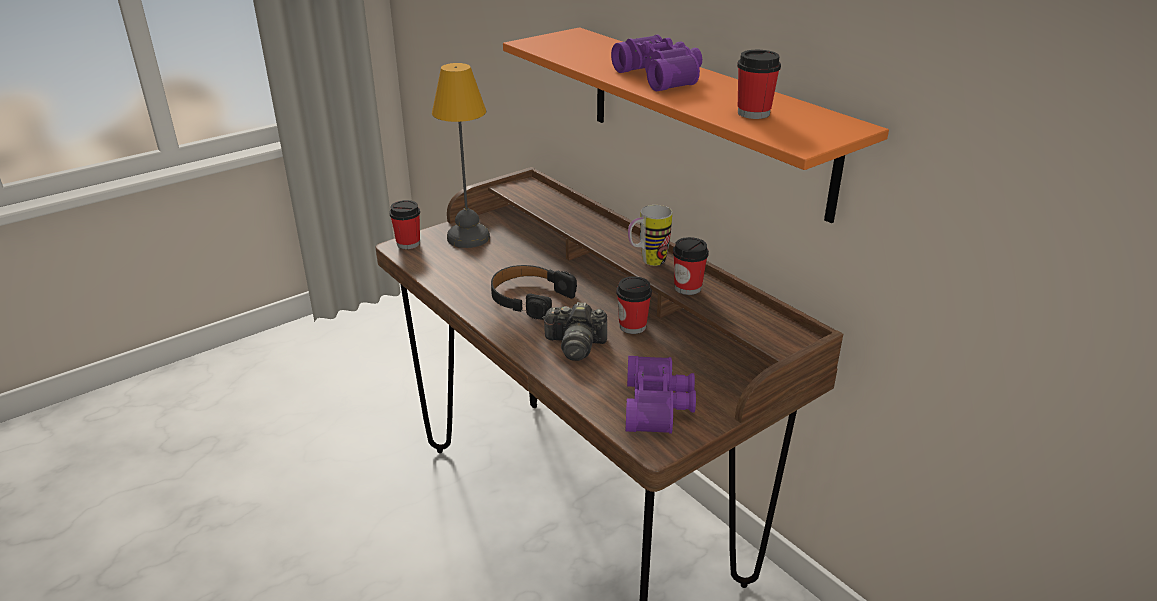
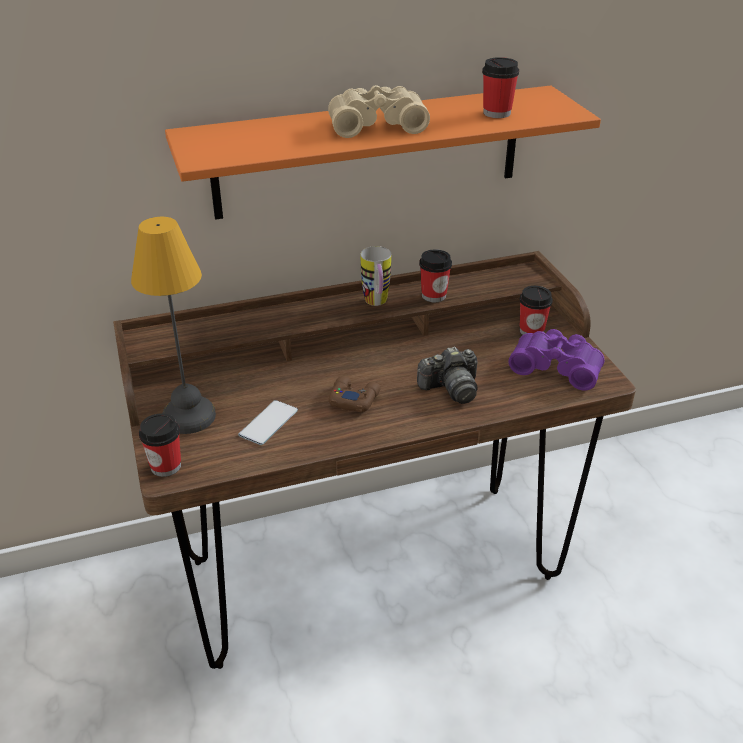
camera: 70 degrees left, 5 degrees up
black headphones [491,265,577,320] -> brown game controller [329,376,381,412]
camera [542,302,607,361] -> camera turned 45 degrees clockwise [417,347,477,404]
purple binoculars [611,35,702,91] -> beige binoculars [328,85,430,138]
cup [616,276,652,334] -> cup moved to [520,286,553,335]
none -> phone [238,400,298,445]

